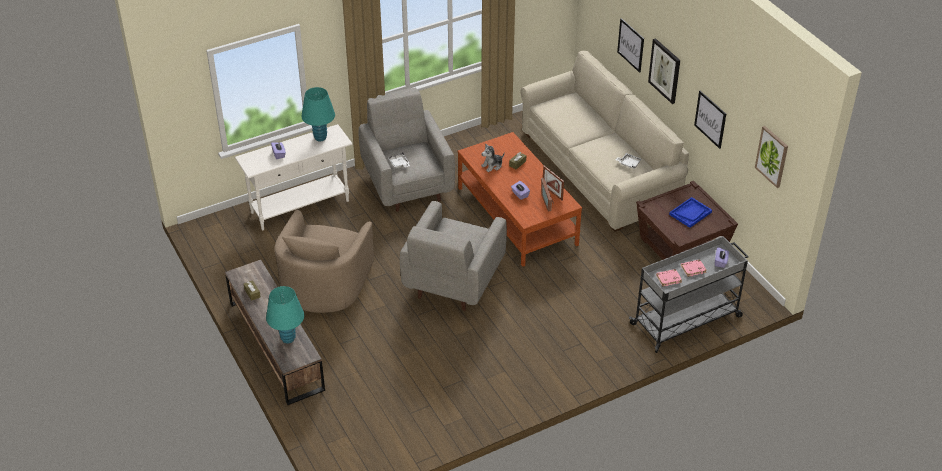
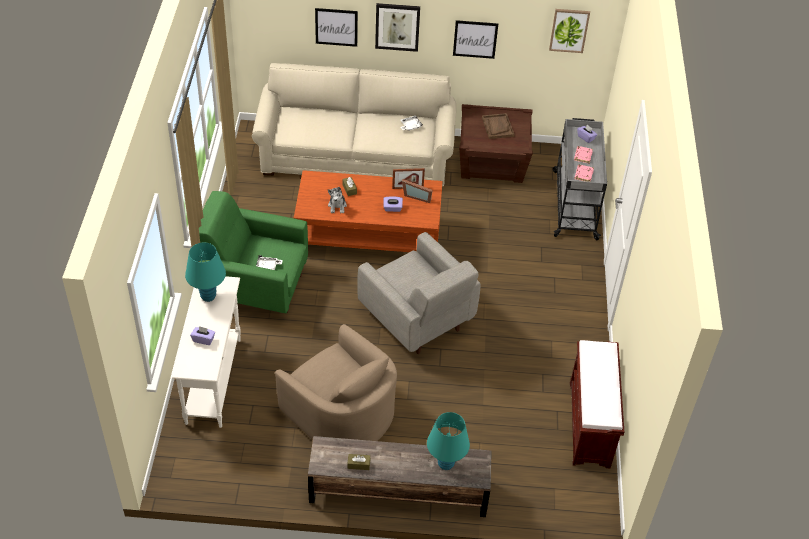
camera: 60 degrees left, 5 degrees up
grey armchair [359,88,455,212] -> green armchair [199,191,308,313]
blue tray [669,197,712,228] -> brown tray [482,113,515,139]
none -> brown bench [570,340,624,468]

